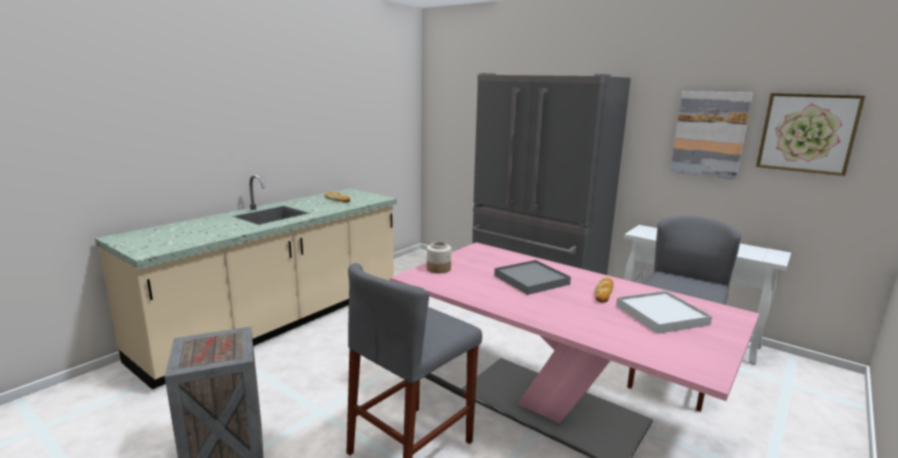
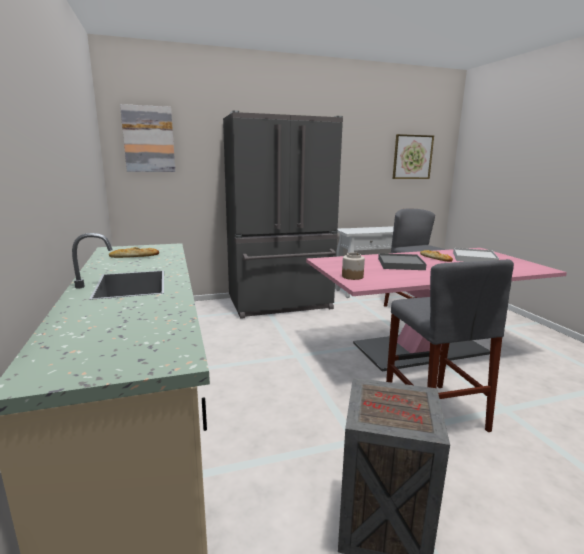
camera: 55 degrees left, 0 degrees up
picture [670,91,753,179] -> picture moved to [120,104,175,172]

